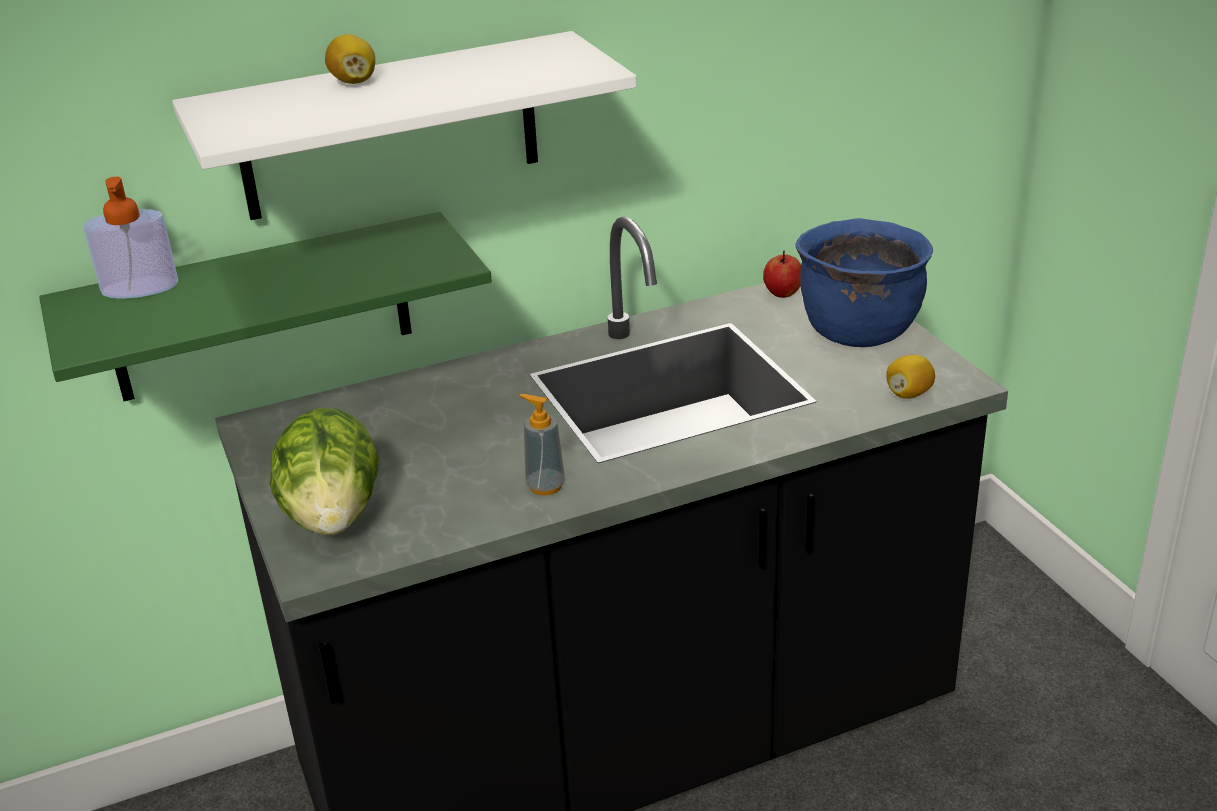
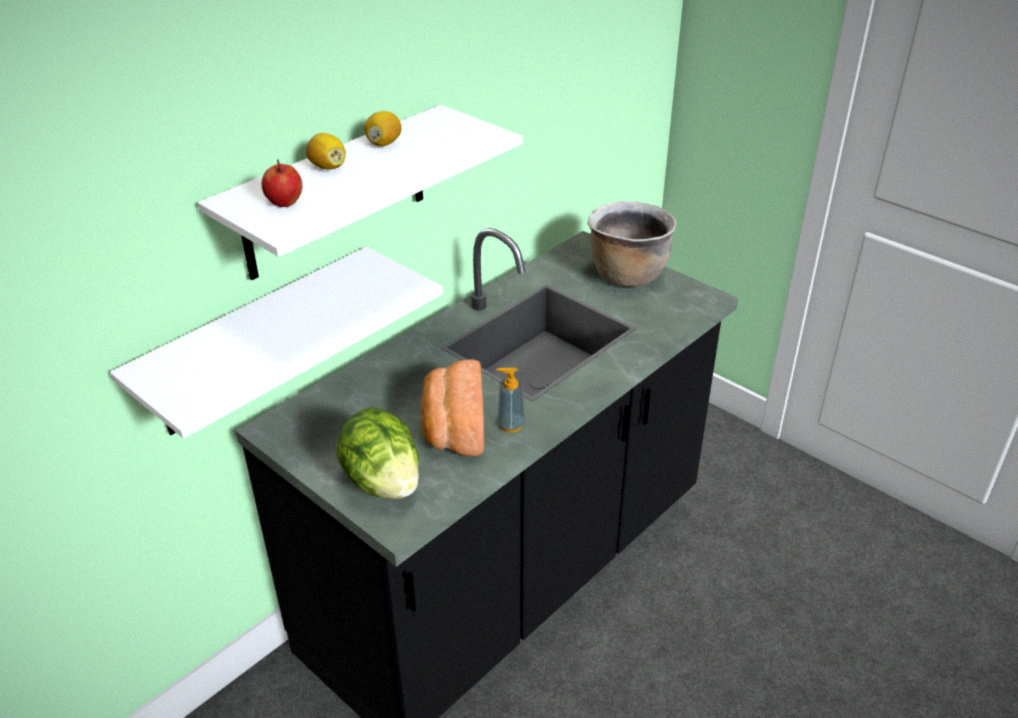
camera: 25 degrees left, 5 degrees up
green shelf [39,212,492,401] -> white shelf [110,246,443,439]
soap dispenser [83,177,178,299] -> none
apple [763,250,801,298] -> apple moved to [262,160,302,207]
blue cooking pot [795,218,933,347] -> brown cooking pot [587,201,676,287]
lemon [886,355,935,399] -> lemon moved to [364,111,401,146]
none -> bread [421,359,484,456]

